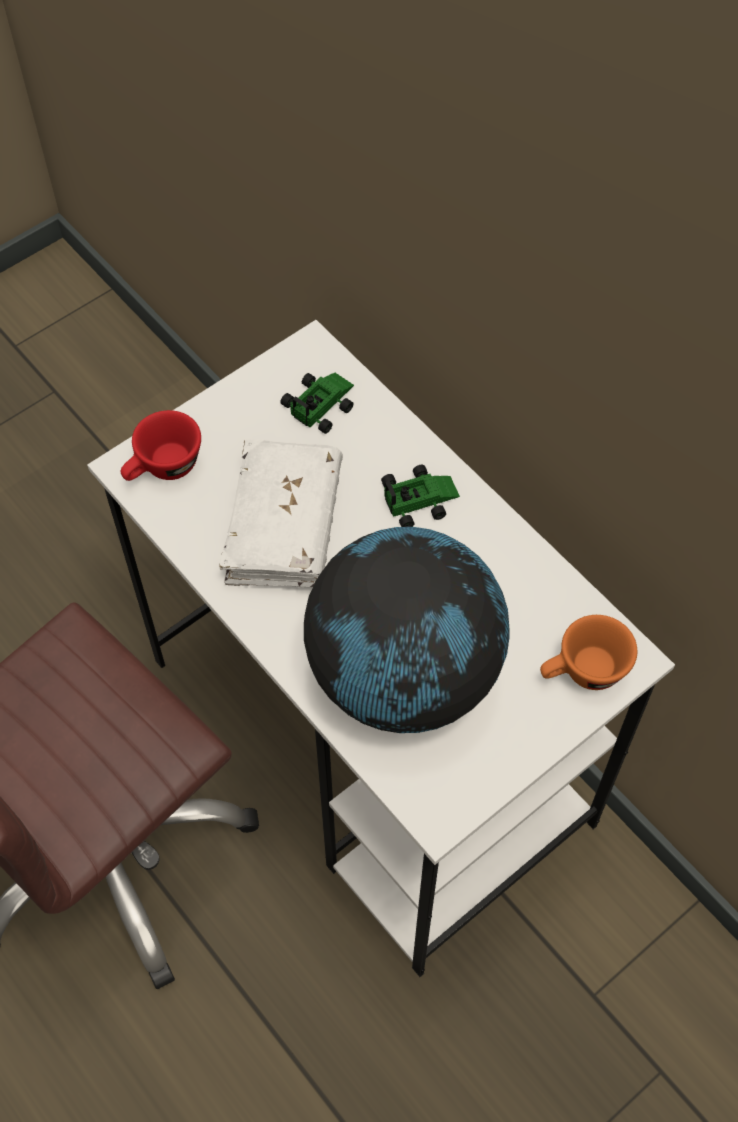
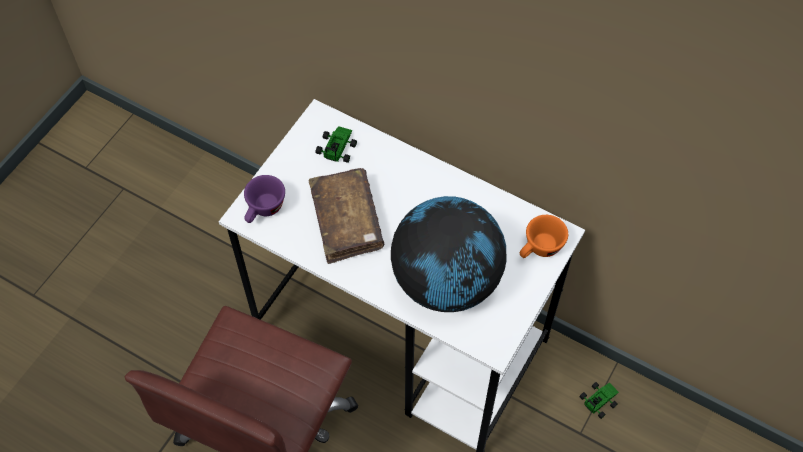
camera: 20 degrees left, 0 degrees up
red cup [121,410,201,481] -> purple cup [244,175,285,223]
white book [219,439,343,588] -> brown book [308,168,384,264]
toy car [381,465,460,527] -> toy car moved to [579,382,619,419]

